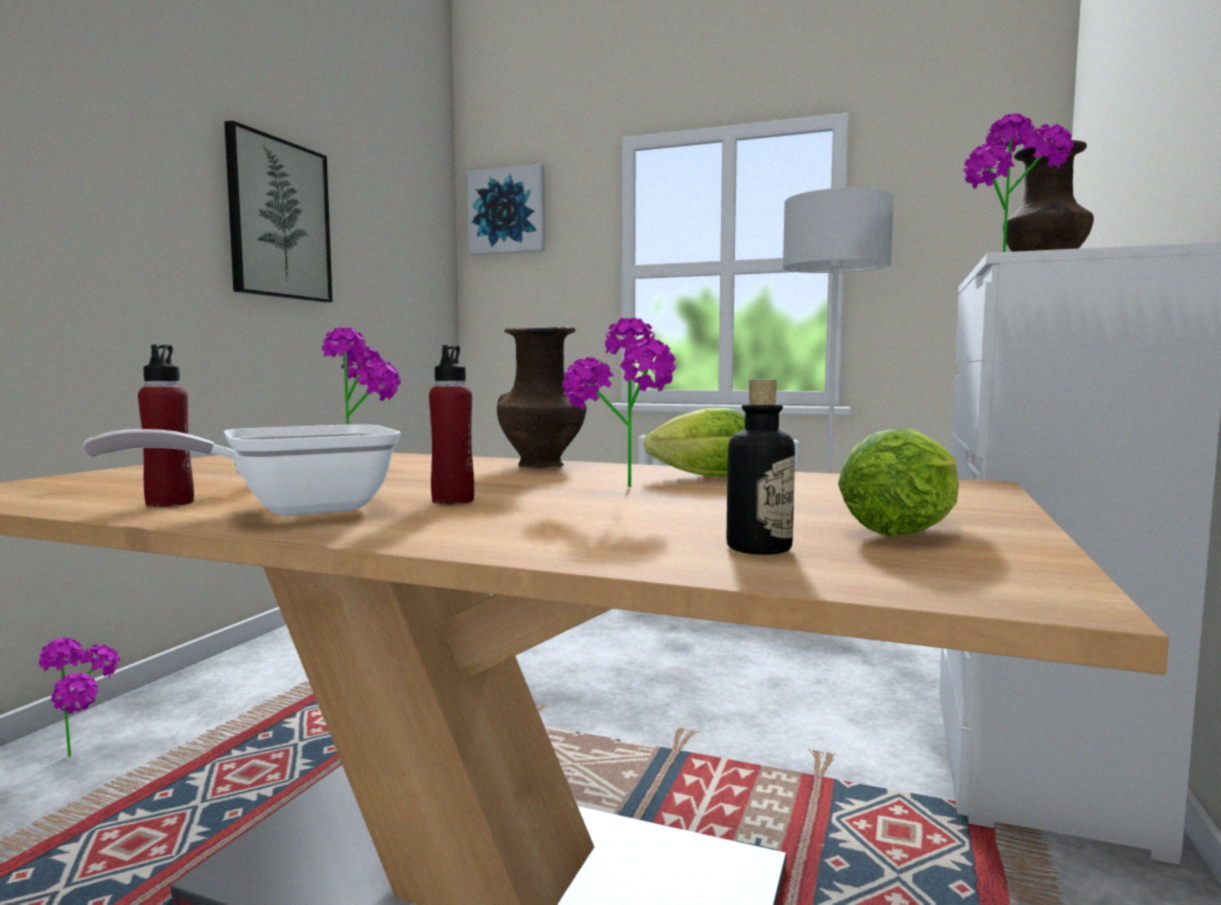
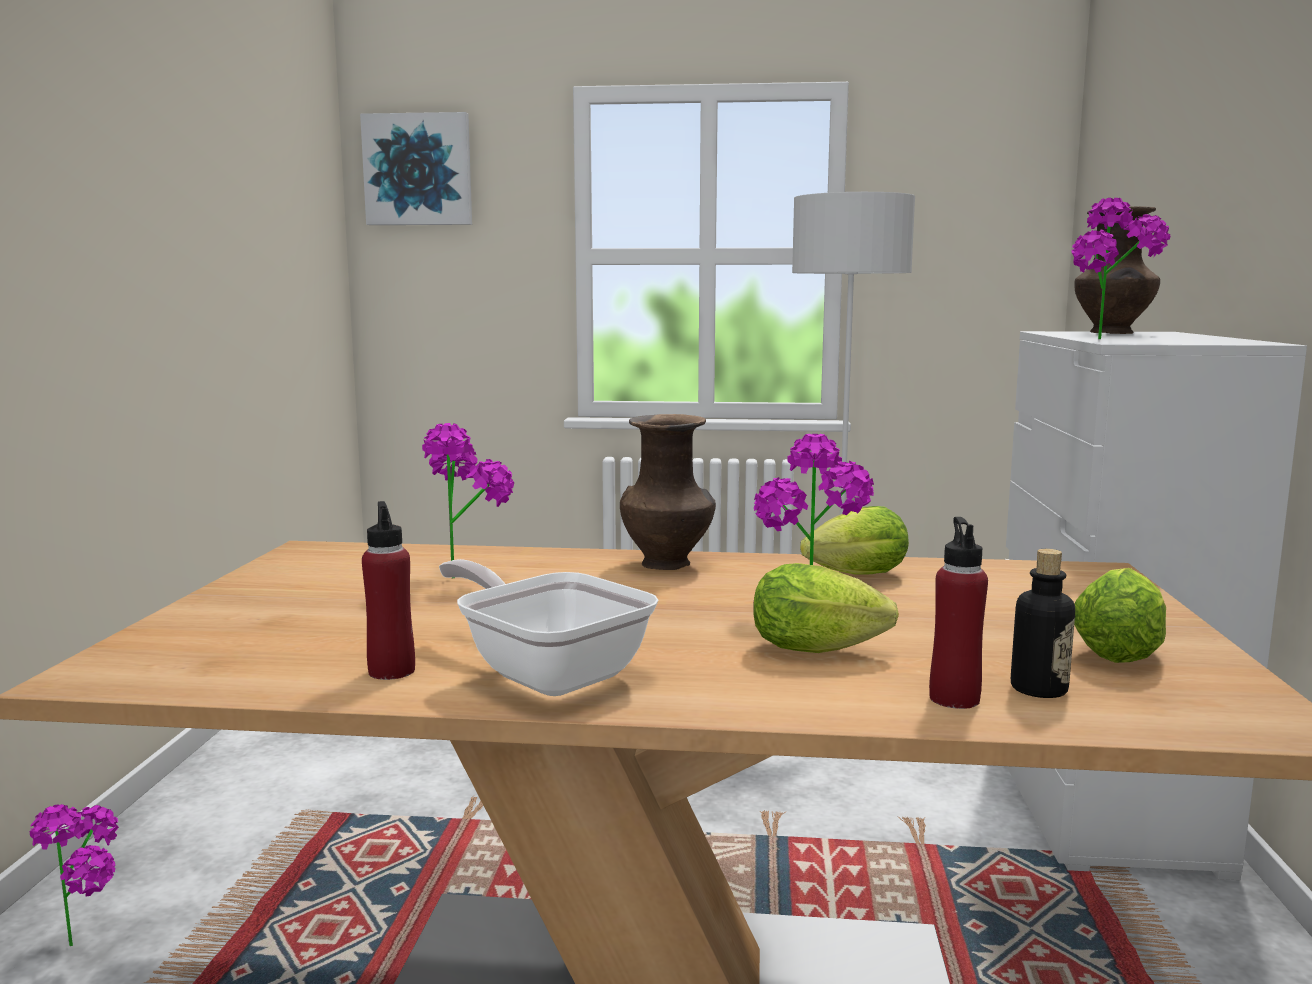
camera: 15 degrees left, 5 degrees up
frying pan [83,424,401,516] -> frying pan turned 90 degrees clockwise [439,559,658,696]
picture [224,120,332,302] -> none
red bottle [429,345,474,504] -> red bottle moved to [929,517,988,709]
none -> lettuce [753,563,899,653]

